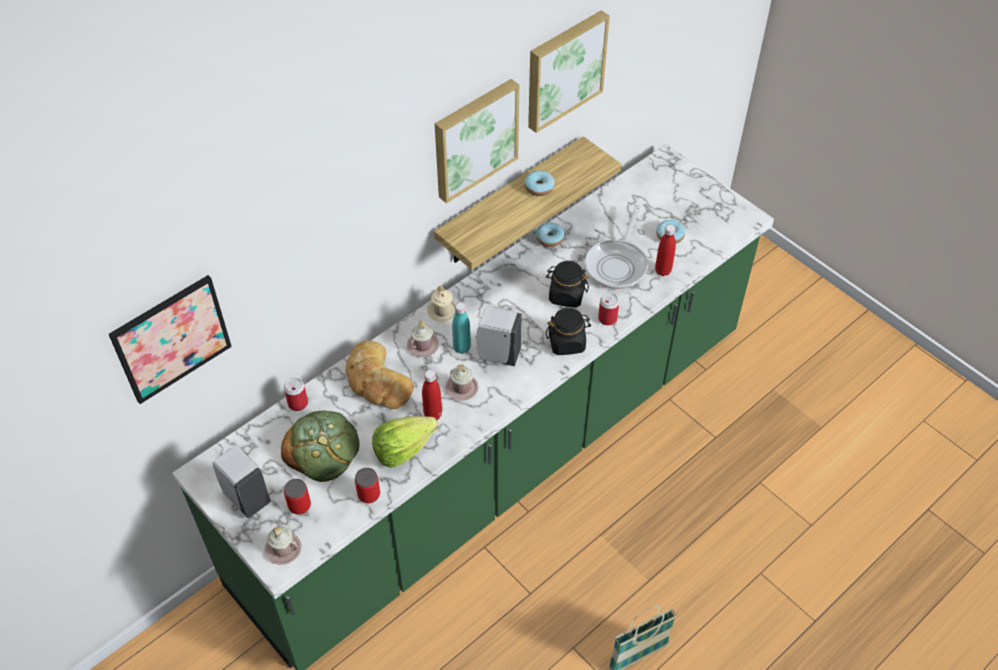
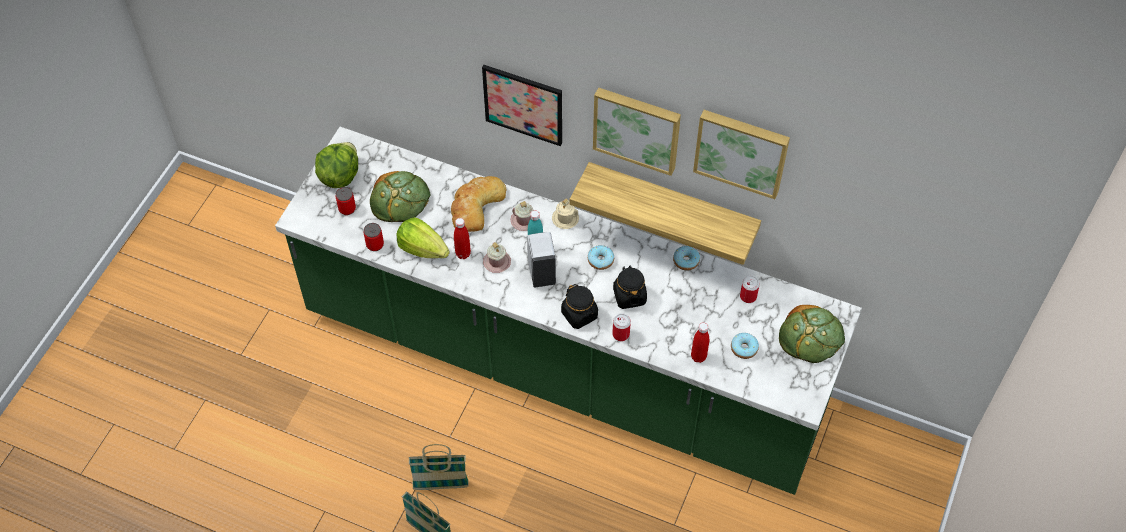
camera: 65 degrees right, 5 degrees up
picture [109,275,232,404] -> picture moved to [482,65,562,146]
white soap dispenser [212,445,271,518] -> lettuce [315,142,358,188]
pink mug [265,526,301,565] -> none
can [284,378,308,411] -> can moved to [740,276,760,303]
donut [524,170,555,196] -> donut moved to [588,245,614,270]
frying pan [585,205,648,289] -> none
none -> basket [409,444,469,490]
none -> bread [779,305,845,363]

